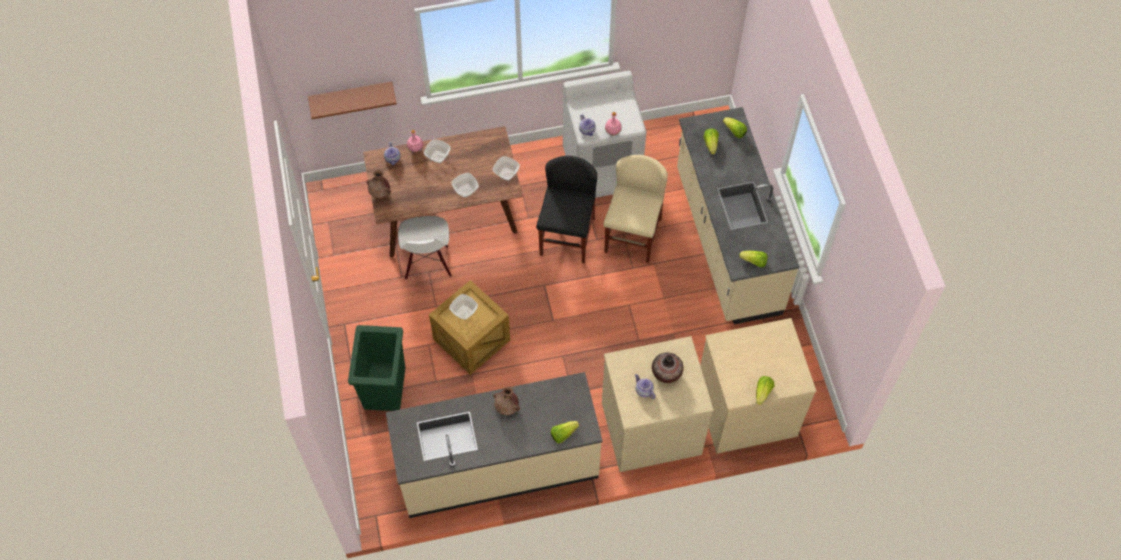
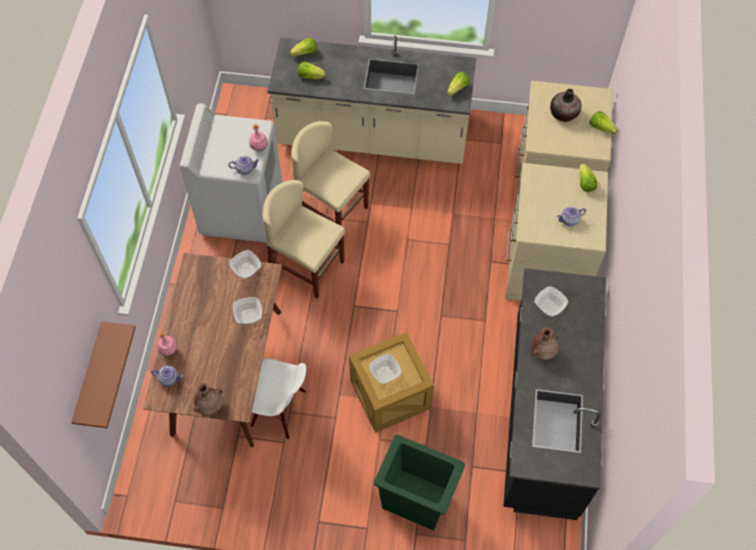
camera: 70 degrees left, 0 degrees up
beige counter [386,372,603,518] -> black counter [503,268,606,520]
bowl [424,139,451,163] -> bowl moved to [534,286,568,316]
black chair [536,156,597,263] -> beige chair [262,180,345,299]
lettuce [551,421,579,444] -> lettuce moved to [579,163,597,192]
vase [652,353,684,383] -> vase moved to [550,89,581,122]

